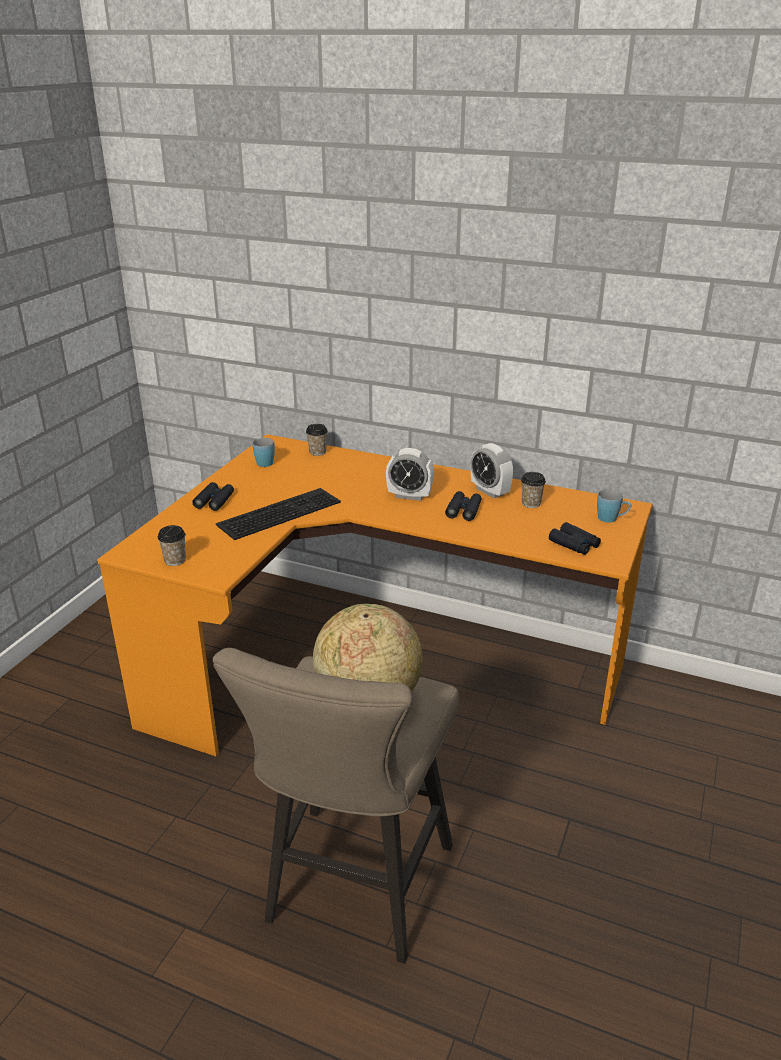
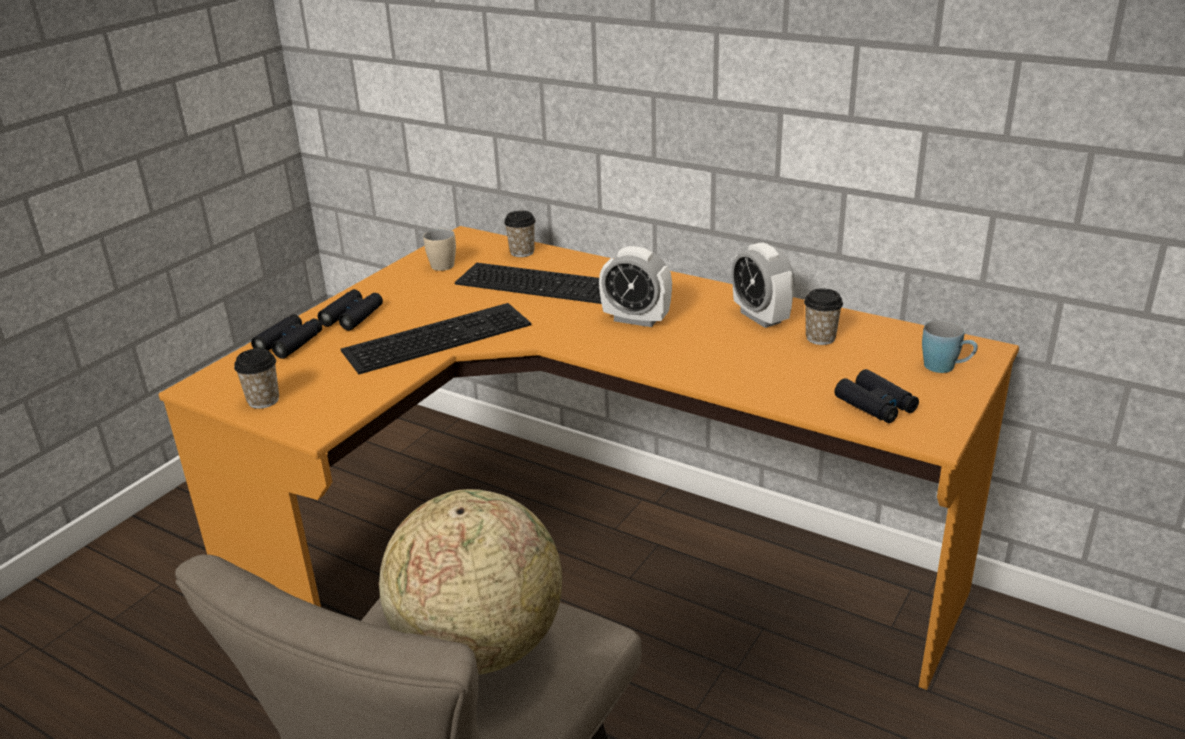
camera: 10 degrees right, 0 degrees up
blue mug [253,437,275,467] -> beige mug [423,228,456,271]
black binoculars [445,491,481,521] -> black binoculars moved to [251,314,322,359]
none -> keyboard [455,263,602,304]

